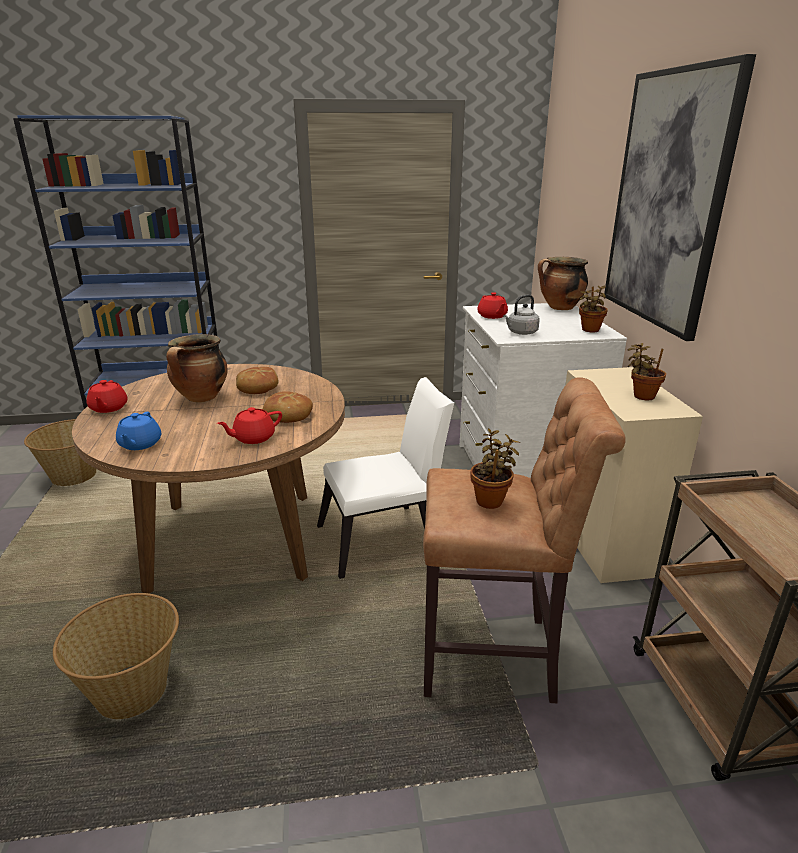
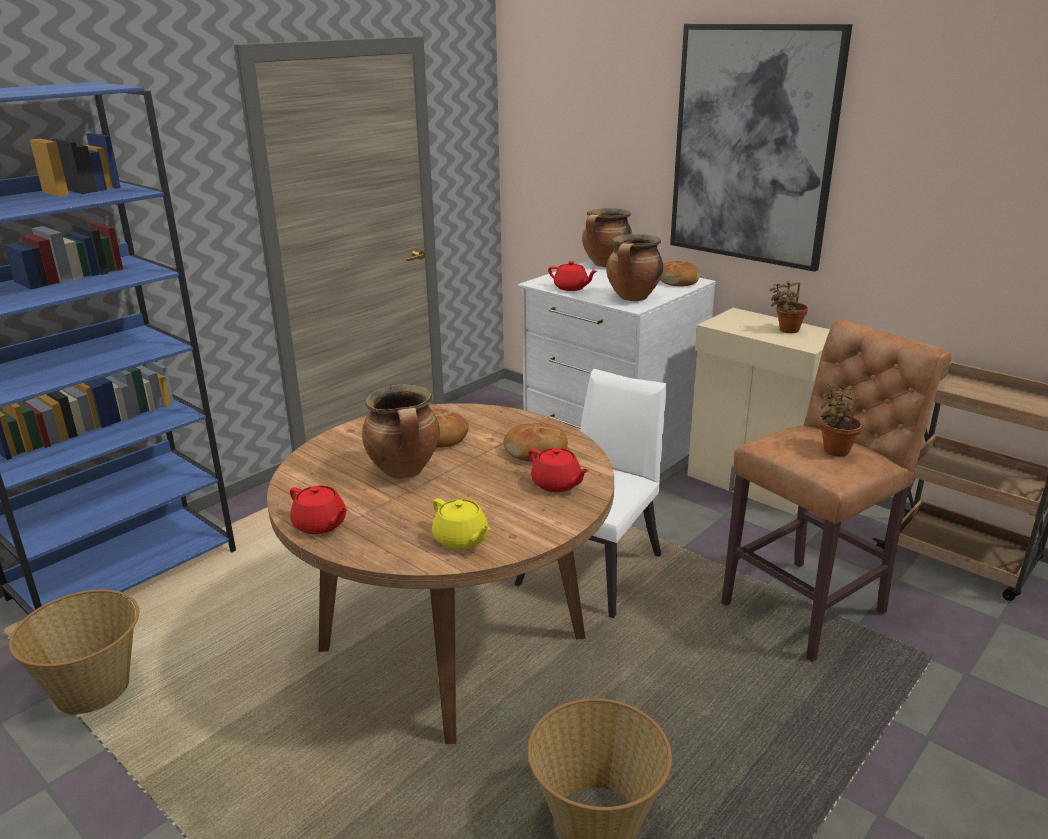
camera: 40 degrees left, 0 degrees up
blue teapot [116,412,161,450] -> yellow teapot [432,498,491,550]
red teapot [217,407,282,444] -> red teapot turned 60 degrees counterclockwise [529,448,589,492]
grey kettle [503,295,540,335] -> cooking pot [606,234,663,301]
potted plant [579,286,608,332] -> bread [660,261,699,286]

